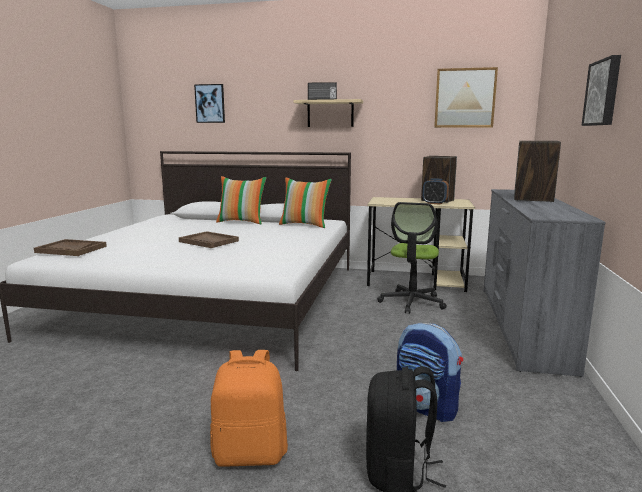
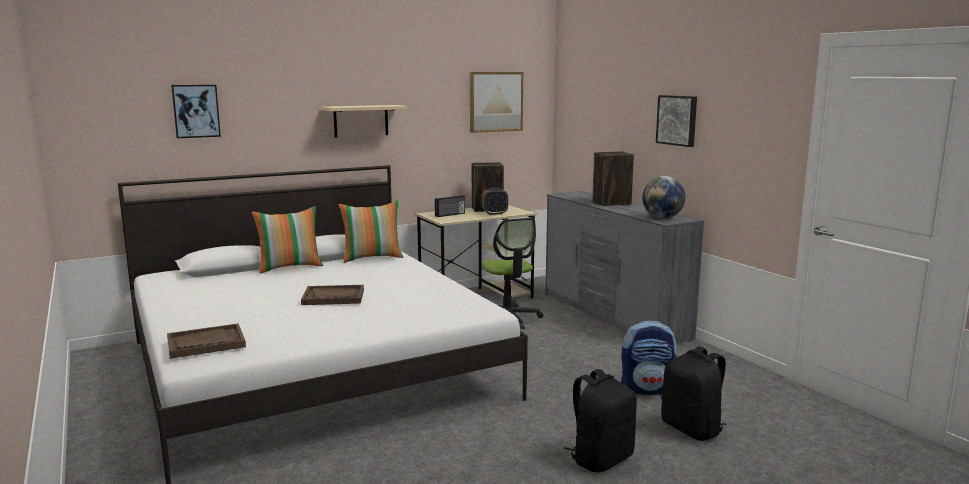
camera: 40 degrees left, 0 degrees up
orange backpack [210,350,288,467] -> black backpack [564,369,637,472]
radio [308,82,337,100] -> radio moved to [435,195,465,217]
none -> globe [642,176,685,219]

